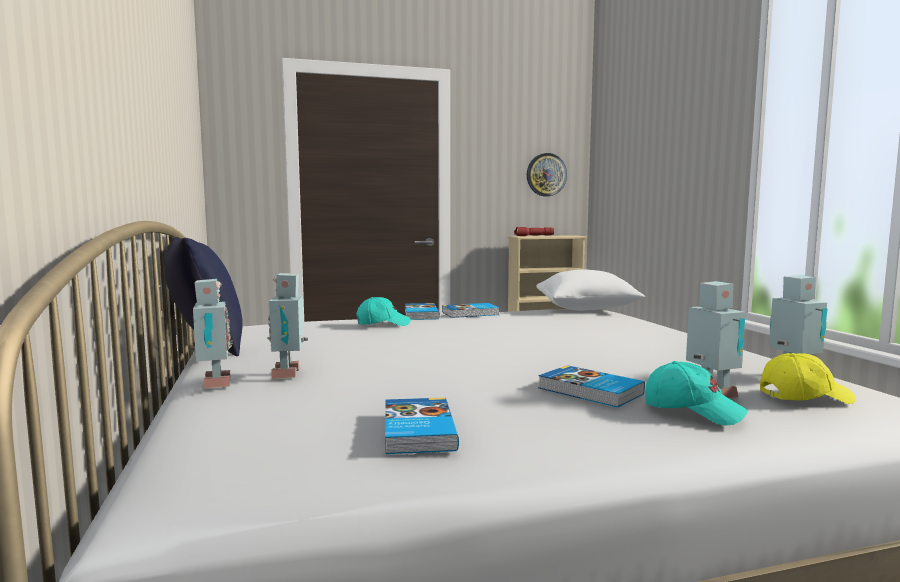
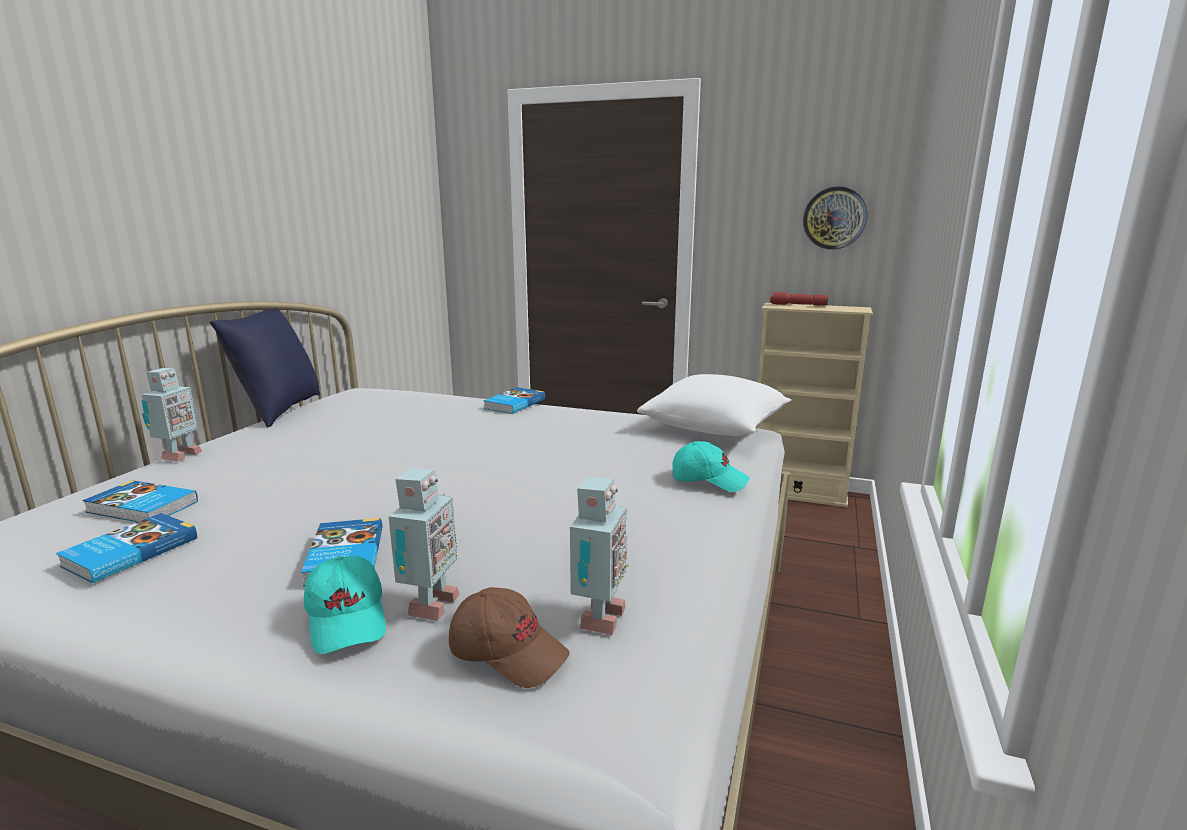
camera: 35 degrees right, 10 degrees up
toy robot [267,273,308,379] -> none
turquoise cap [356,297,411,326] -> turquoise cap moved to [672,441,749,492]
book [442,303,500,318] -> book moved to [82,480,198,522]
yellow cap [760,353,856,404] -> brown cap [449,587,570,688]

